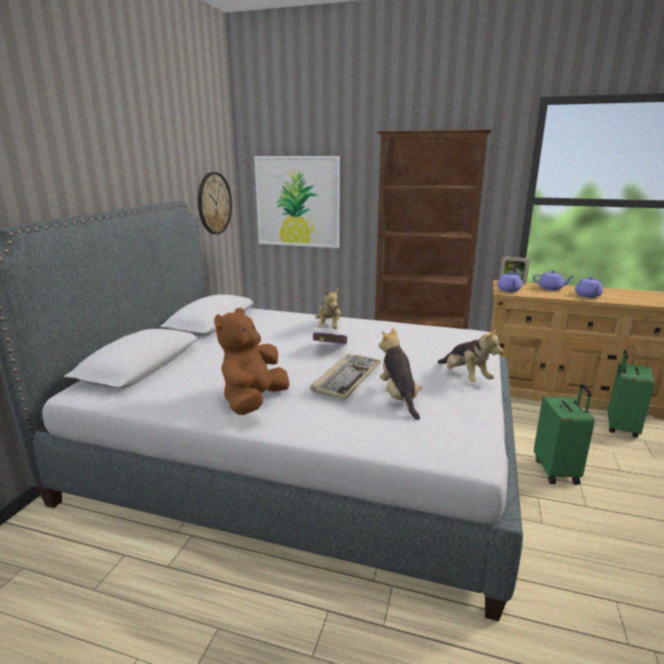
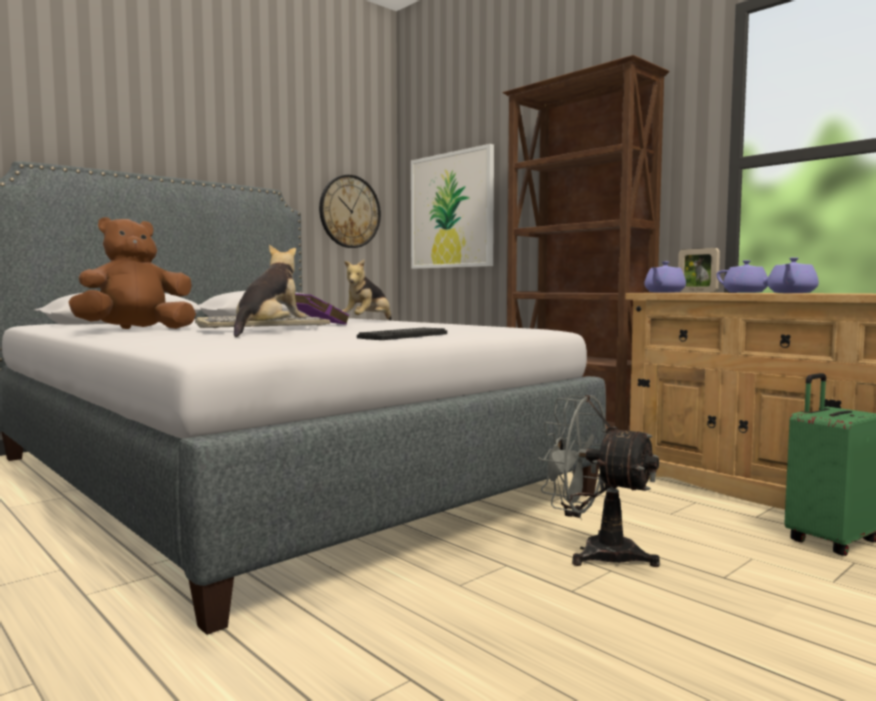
camera: 30 degrees right, 15 degrees down
plush toy [437,328,503,382] -> keyboard [357,328,447,340]
green suitcase [534,384,595,485] -> grey fan [538,395,660,567]

